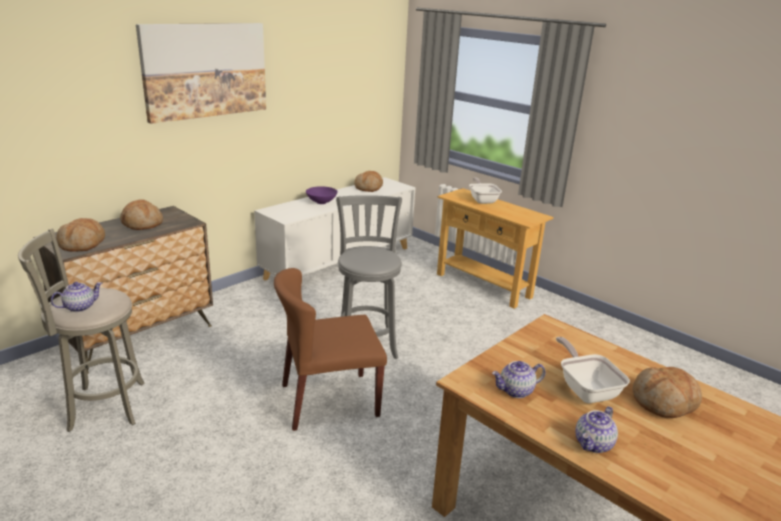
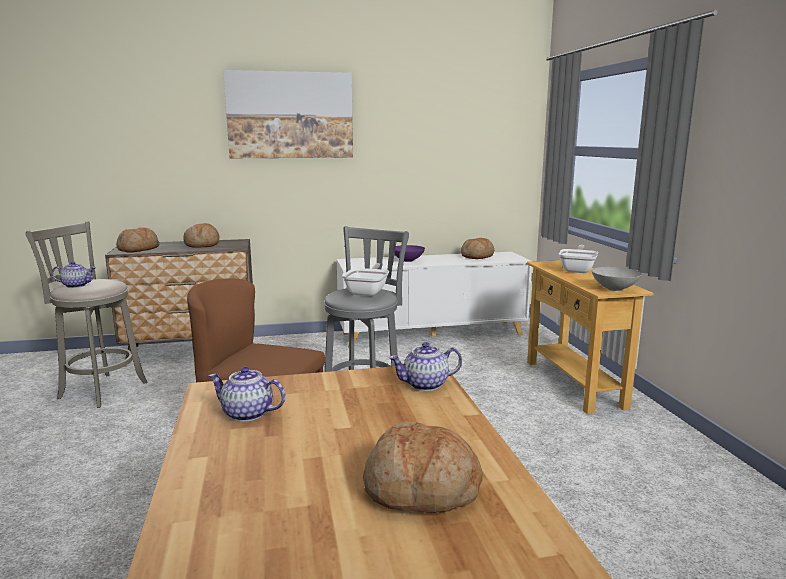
camera: 35 degrees right, 10 degrees down
frying pan [556,337,630,403] -> frying pan moved to [342,263,389,296]
teapot [575,406,618,453] -> teapot moved to [389,342,462,391]
none -> grey bowl [592,267,642,291]

